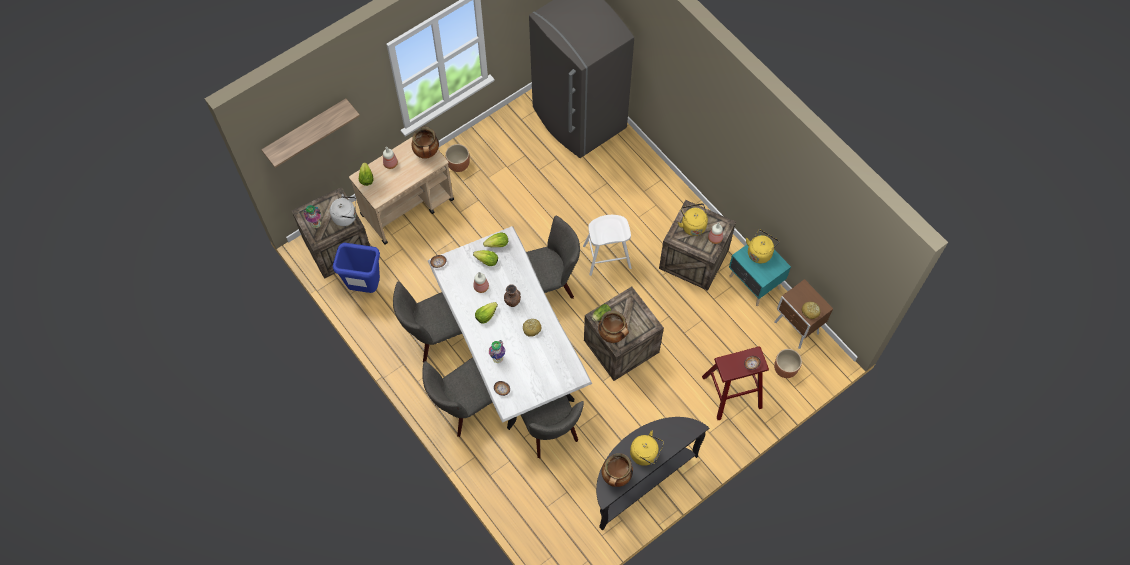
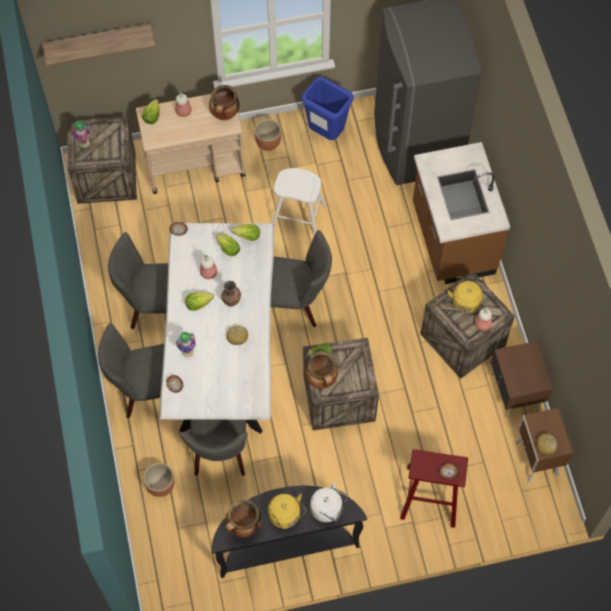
camera: 25 degrees right, 0 degrees up
white kettle [330,194,356,226] -> white kettle moved to [310,482,348,522]
blue trash can [333,243,380,293] -> blue trash can moved to [301,77,353,140]
white stool [583,215,632,276] -> white stool moved to [272,168,326,236]
turquoise nightstand [729,235,791,306] -> brown nightstand [491,341,553,418]
yellow kettle [746,230,779,264] -> none
brown planter [774,349,802,378] -> brown planter moved to [143,463,174,497]
none -> brown counter [413,142,510,284]

